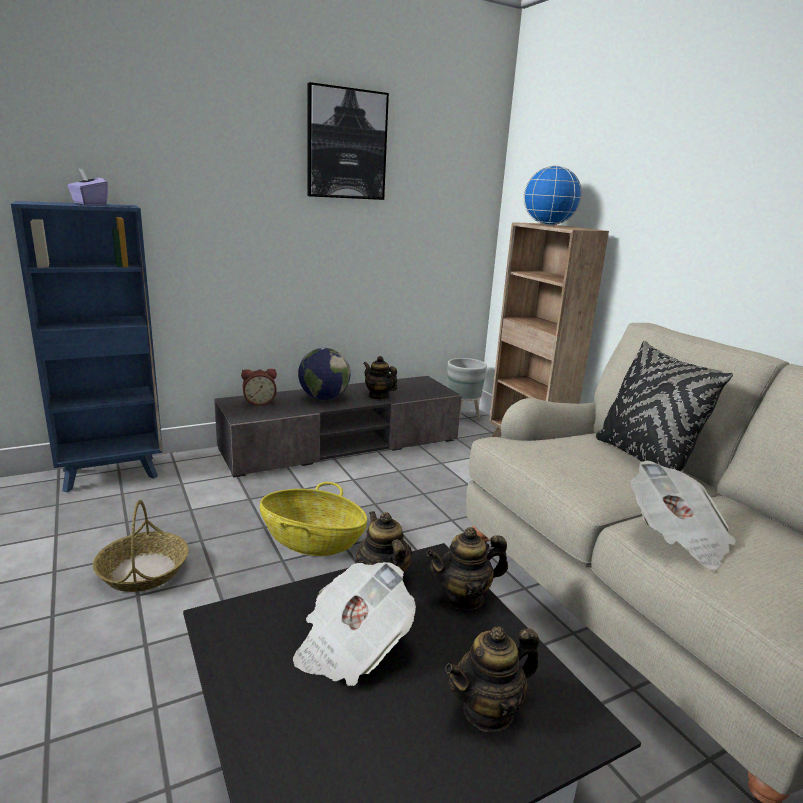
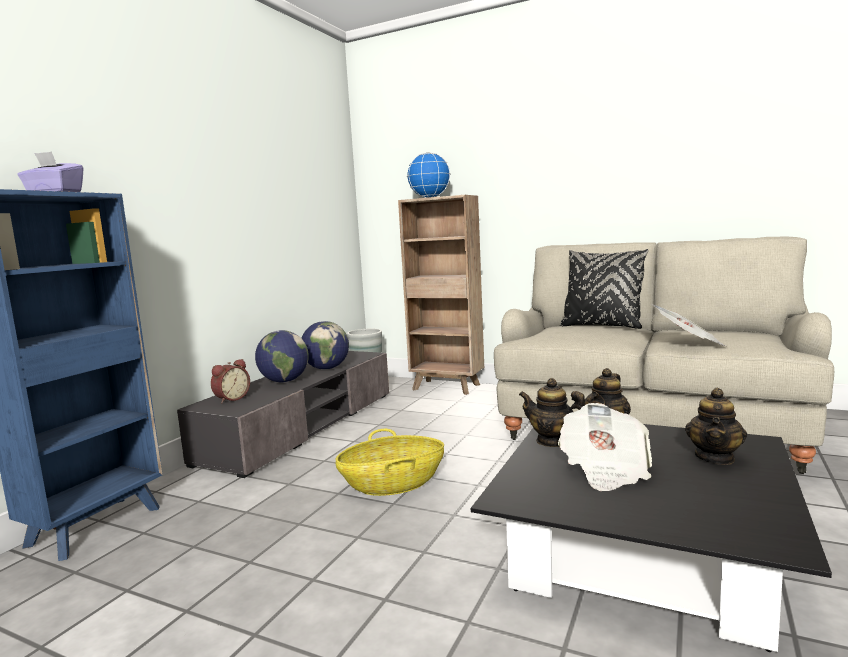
camera: 35 degrees left, 10 degrees down
basket [93,500,189,592] -> none
picture [307,82,389,200] -> none
teapot [363,356,398,399] -> globe [301,321,349,370]

